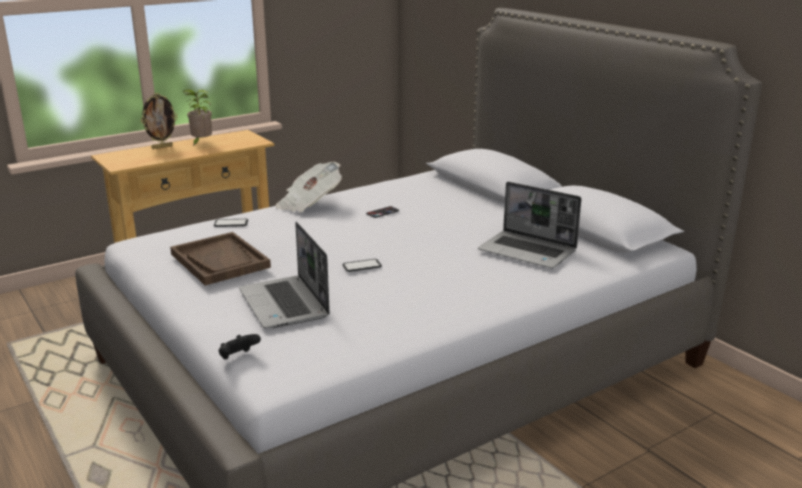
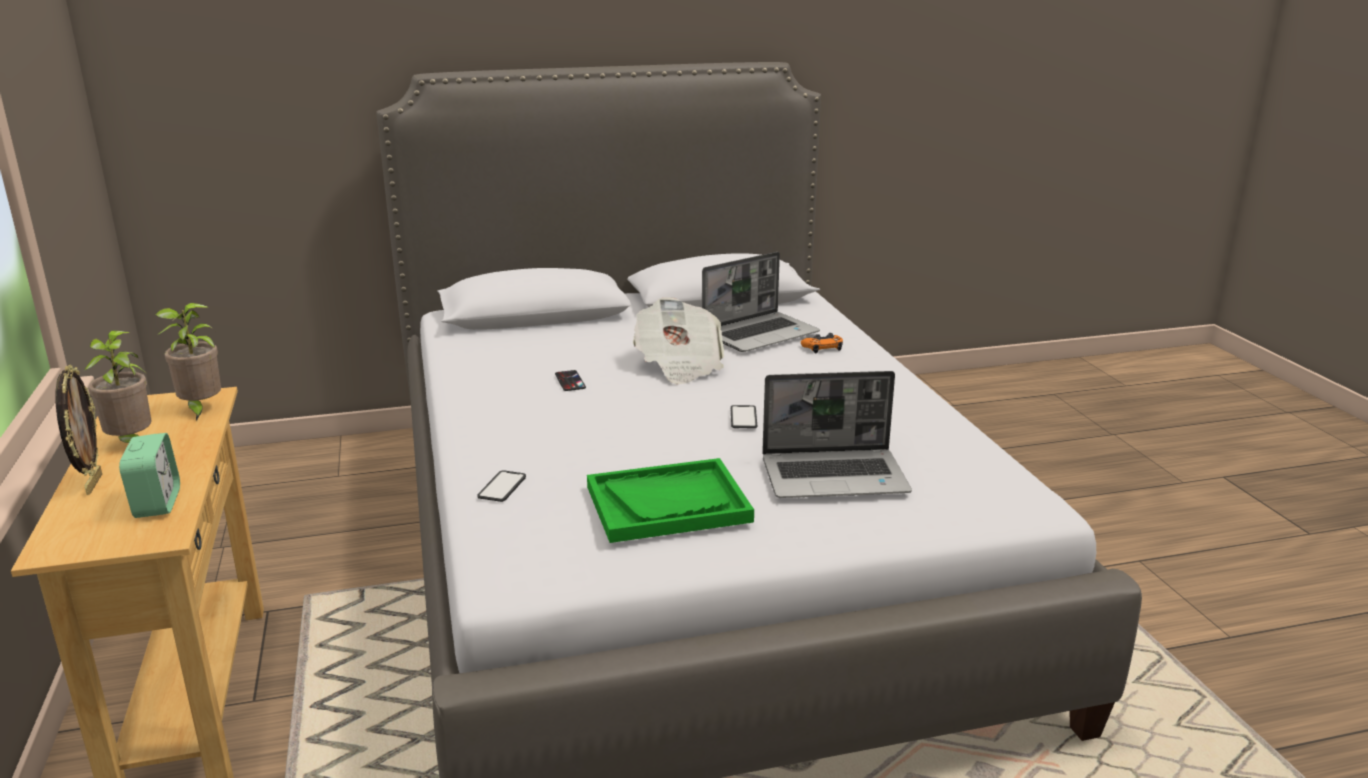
camera: 70 degrees left, 0 degrees up
brown tray [170,232,271,286] -> green tray [587,458,754,543]
black game controller [219,334,261,359] -> none
newspaper [276,162,342,212] -> newspaper moved to [633,297,724,384]
none -> alarm clock [119,433,180,518]
none -> potted plant [155,303,221,421]
none -> orange game controller [801,333,843,353]

